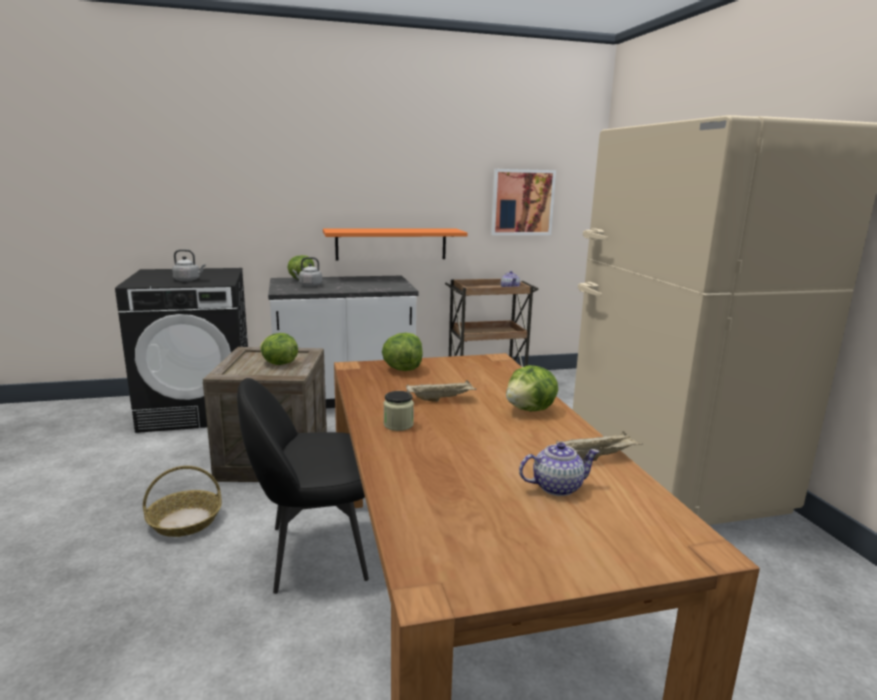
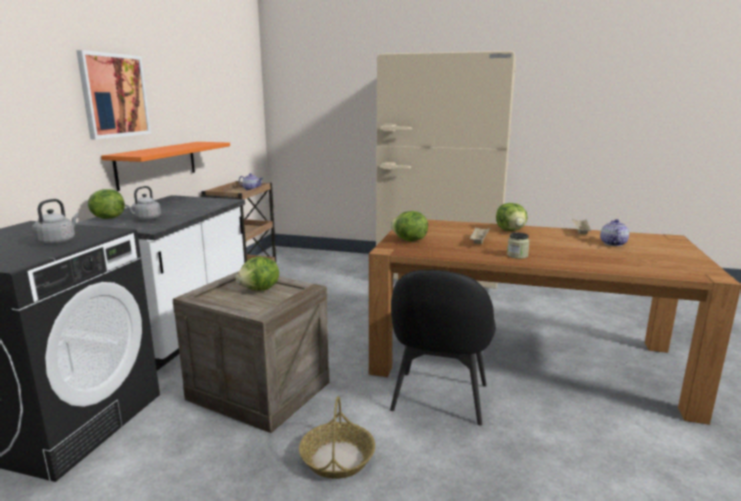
camera: 60 degrees left, 0 degrees up
picture [491,169,556,235] -> picture moved to [76,50,151,139]

